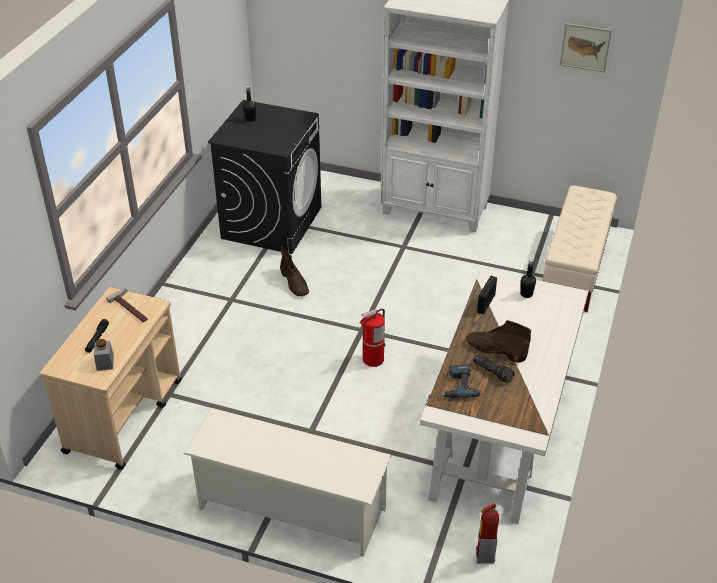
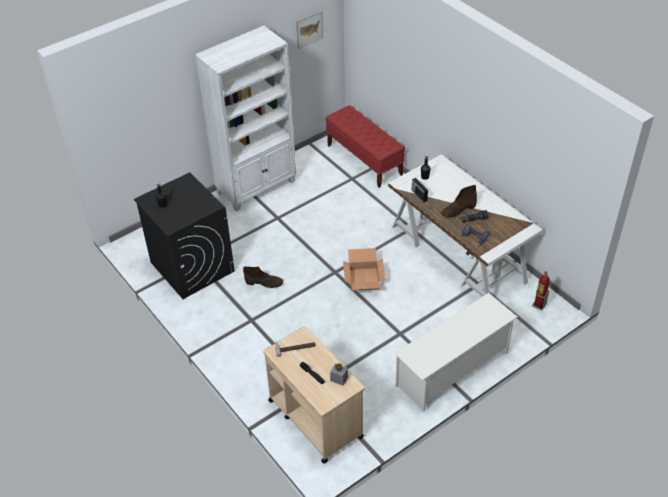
camera: 55 degrees left, 5 degrees up
fire extinguisher [360,309,386,367] -> cardboard box [343,248,386,291]
beige bench [543,185,617,312] -> red bench [326,105,405,188]

